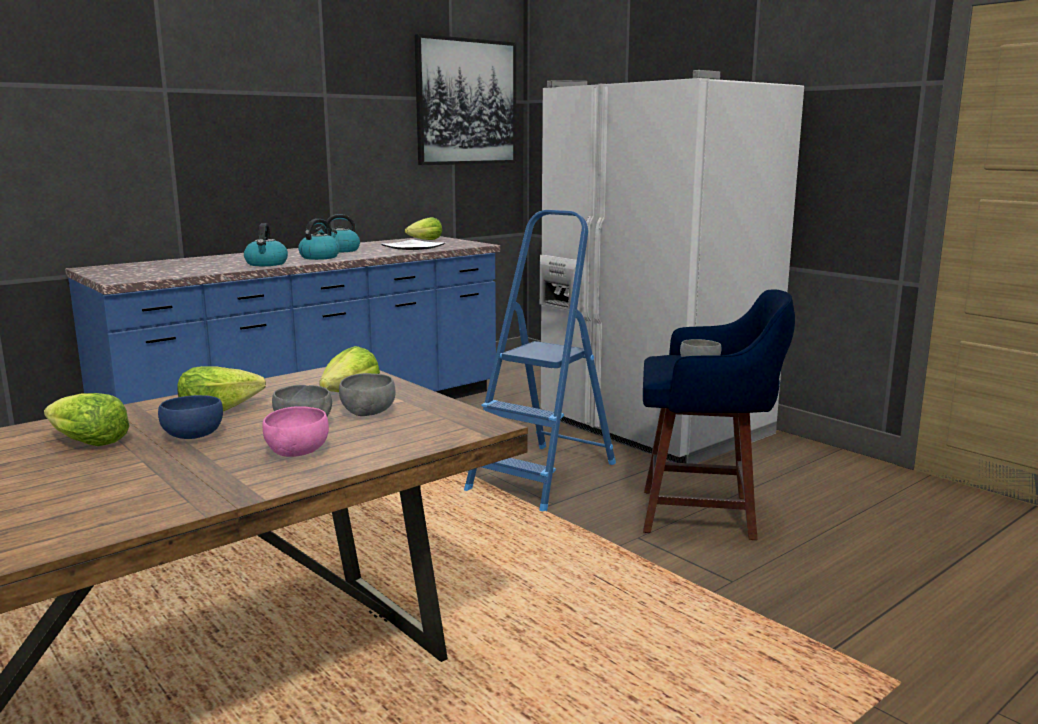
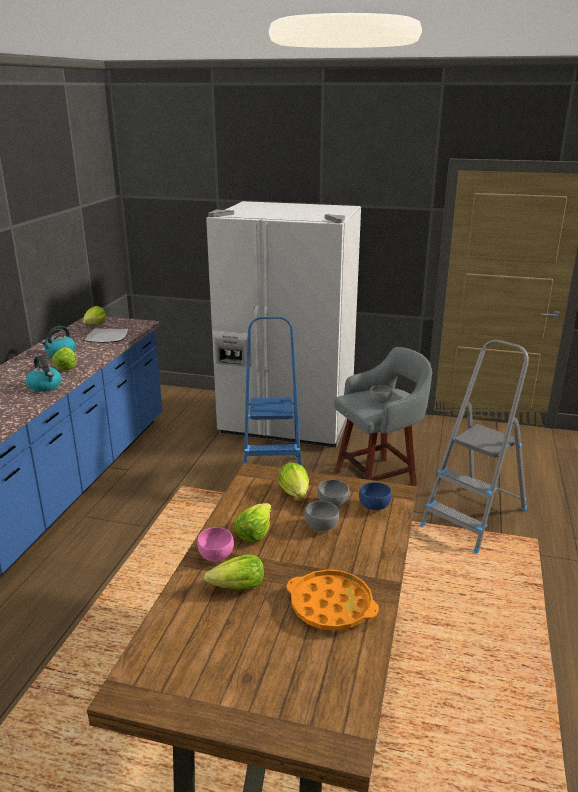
camera: 35 degrees left, 10 degrees up
blue bowl [158,395,223,439] -> blue bowl moved to [359,482,392,510]
pink bowl [263,406,329,457] -> pink bowl moved to [197,527,234,562]
kettle [298,219,340,260] -> lettuce [52,348,76,371]
picture [414,34,516,165] -> none
blue stool [643,289,795,540] -> grey stool [334,347,432,486]
none -> orange tray [287,569,379,631]
none -> grey step ladder [420,340,529,554]

